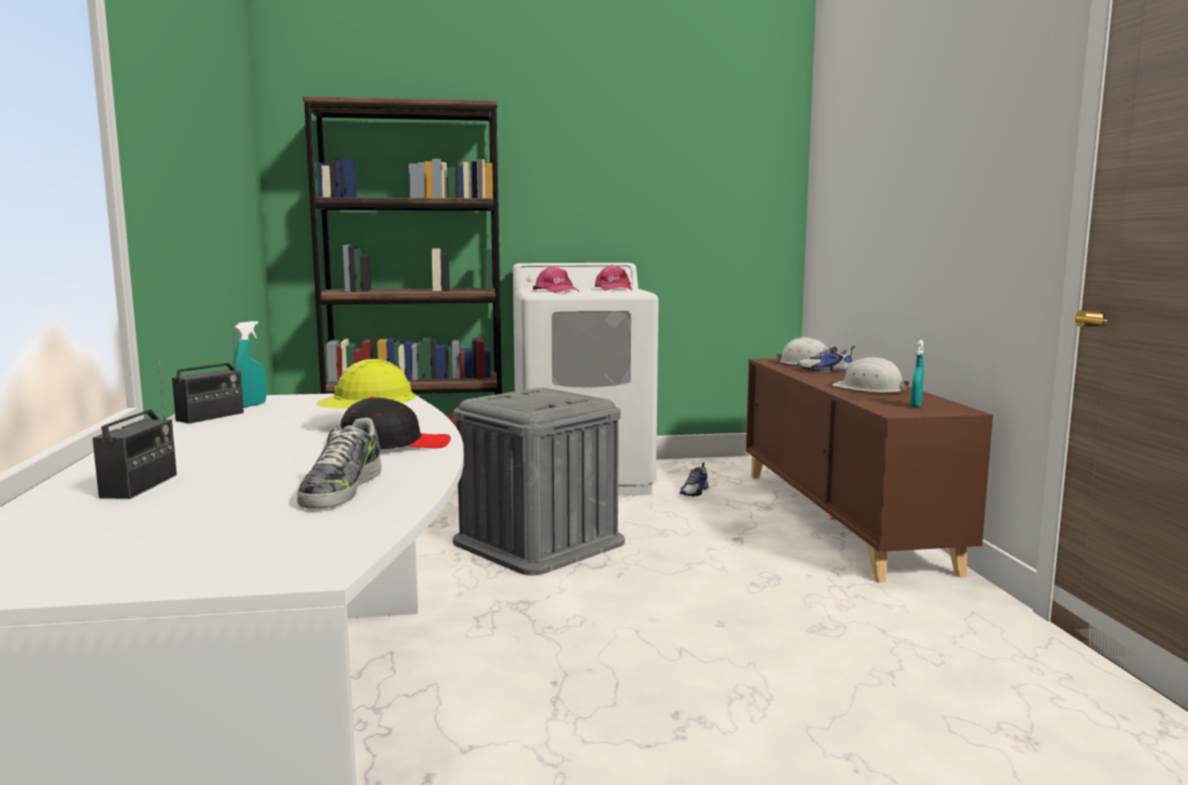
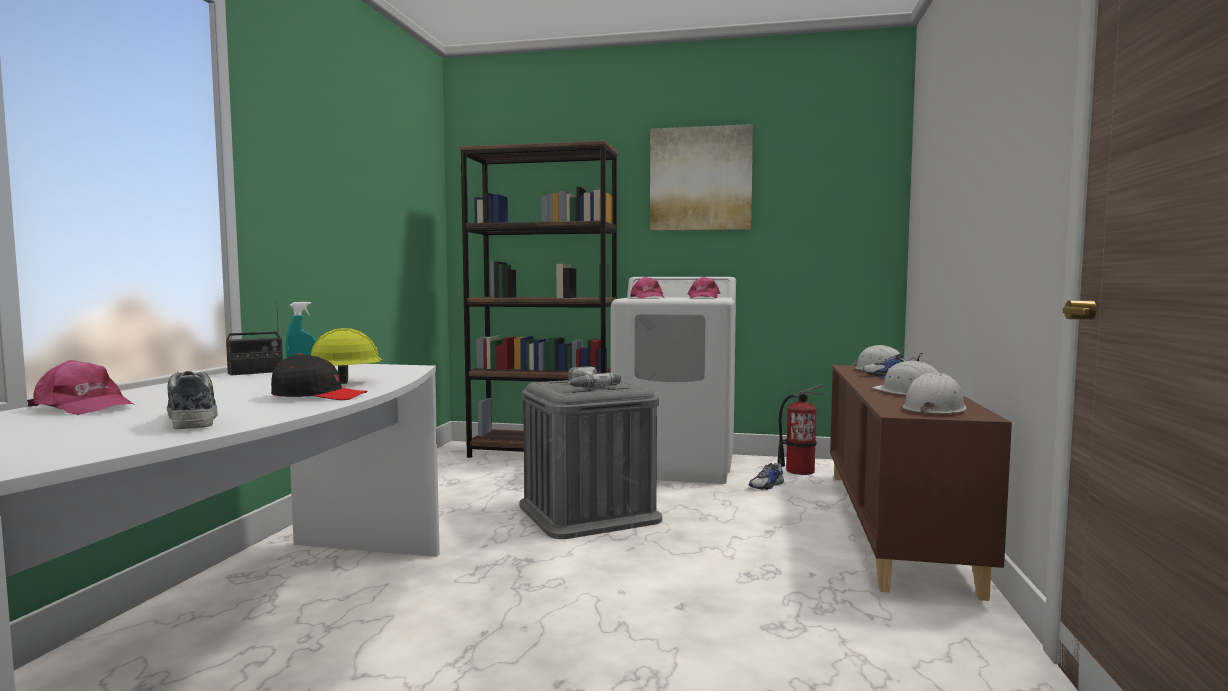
camera: 20 degrees right, 5 degrees down
radio [93,357,177,499] -> pink cap [27,360,133,415]
shoe [297,418,381,509] -> shoe turned 120 degrees clockwise [167,371,218,429]
turquoise spray bottle [911,340,924,407] -> white hard hat [903,372,966,415]
none -> power drill [568,366,621,387]
none -> picture [650,124,753,231]
none -> fire extinguisher [777,384,824,475]

